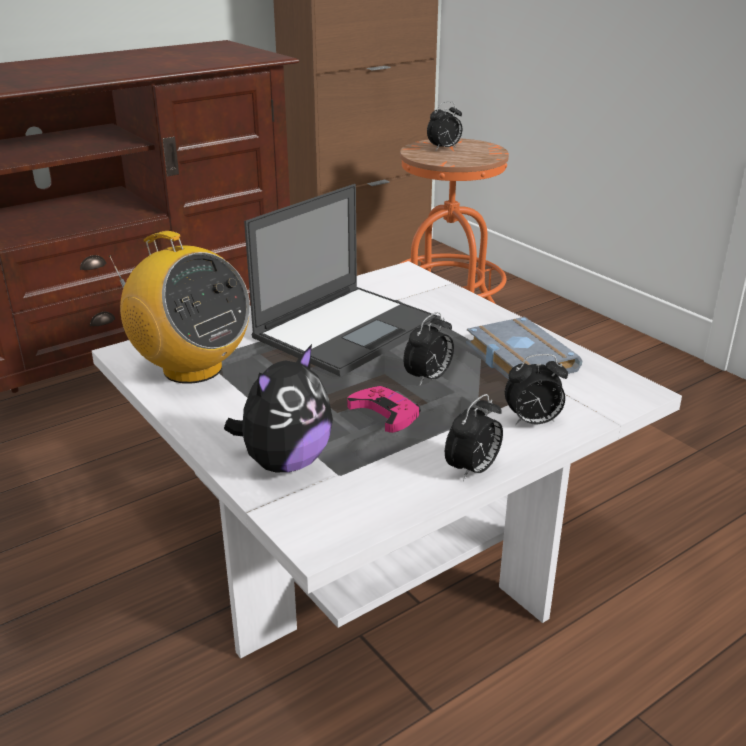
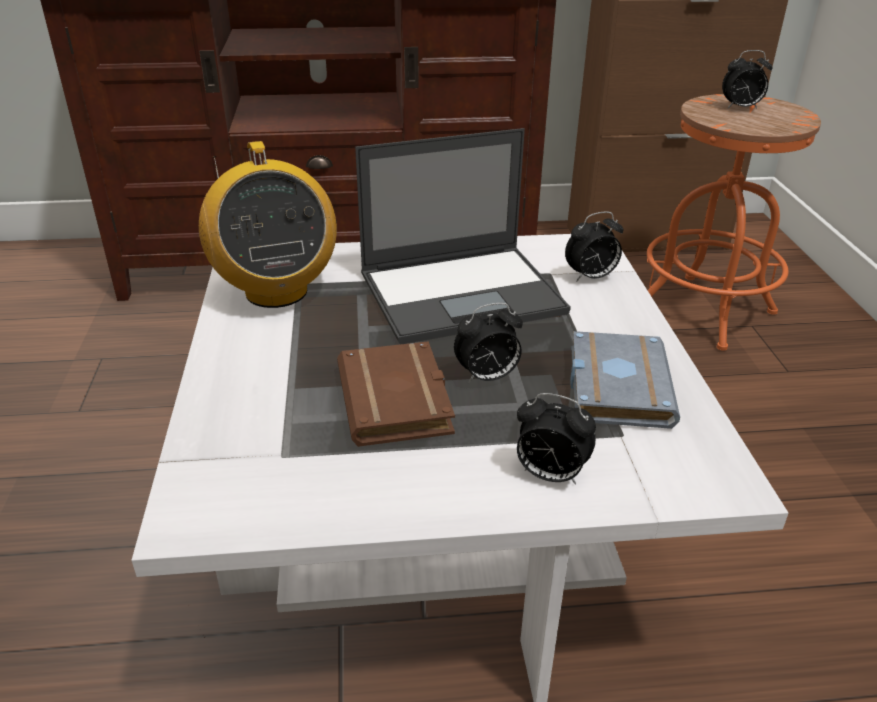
camera: 30 degrees right, 5 degrees up
plush toy [224,344,333,472] -> none
pink game controller [347,386,421,433] -> brown book [337,341,455,447]
alarm clock [445,394,503,481] -> alarm clock moved to [565,211,624,282]

